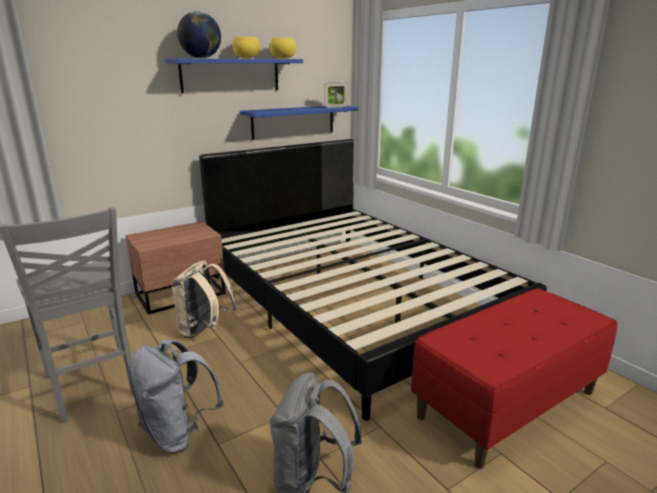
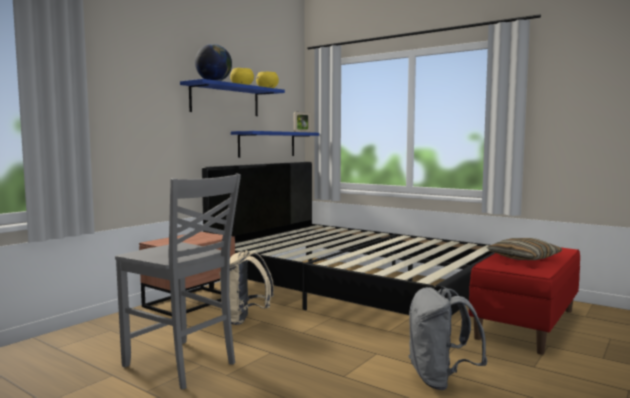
camera: 20 degrees left, 15 degrees down
grey backpack [130,340,224,453] -> none
none -> pillow [486,238,563,260]

